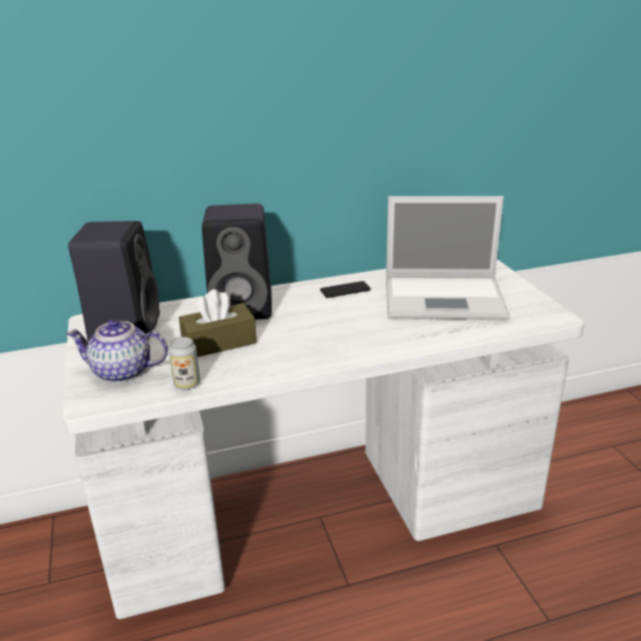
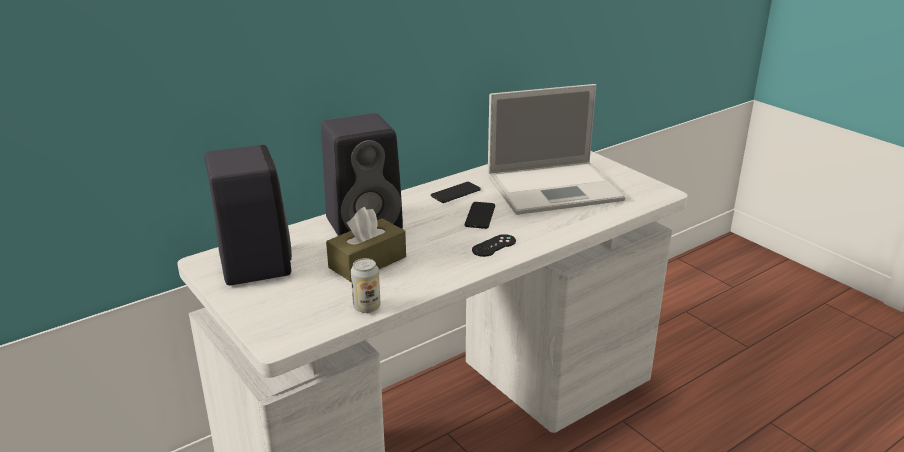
camera: 20 degrees left, 0 degrees up
teapot [66,319,168,383] -> none
none -> phone [465,202,495,229]
none -> black game controller [472,234,516,257]

